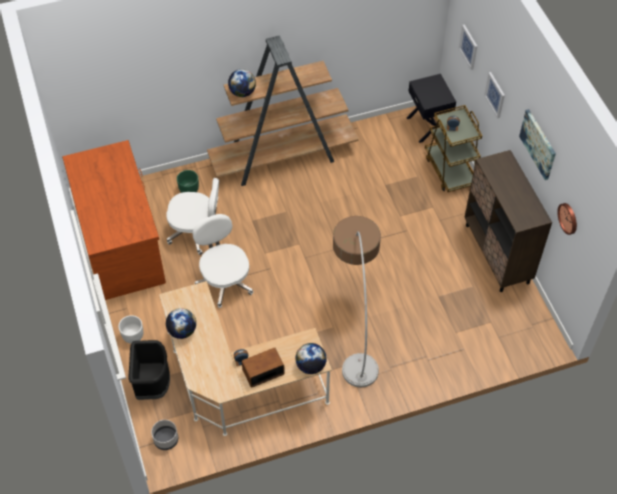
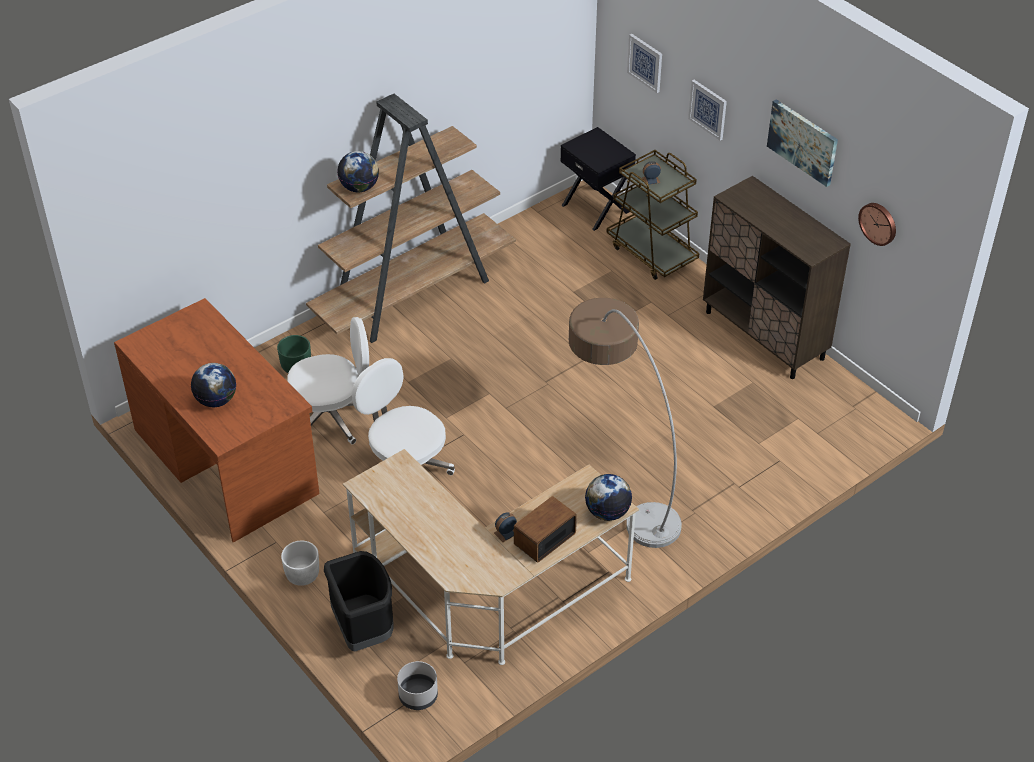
camera: 20 degrees left, 10 degrees down
globe [166,308,196,339] -> globe moved to [191,363,236,407]

